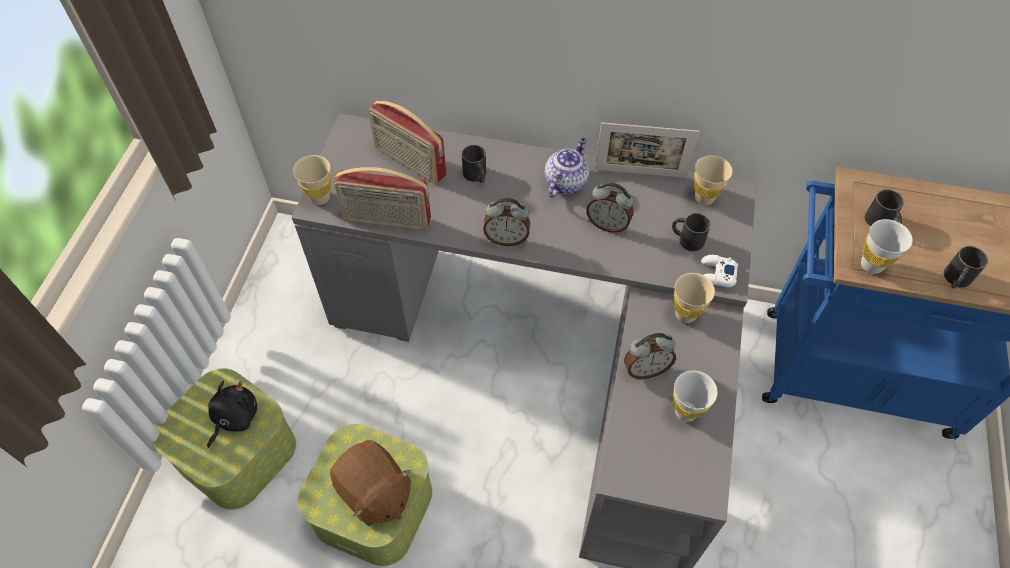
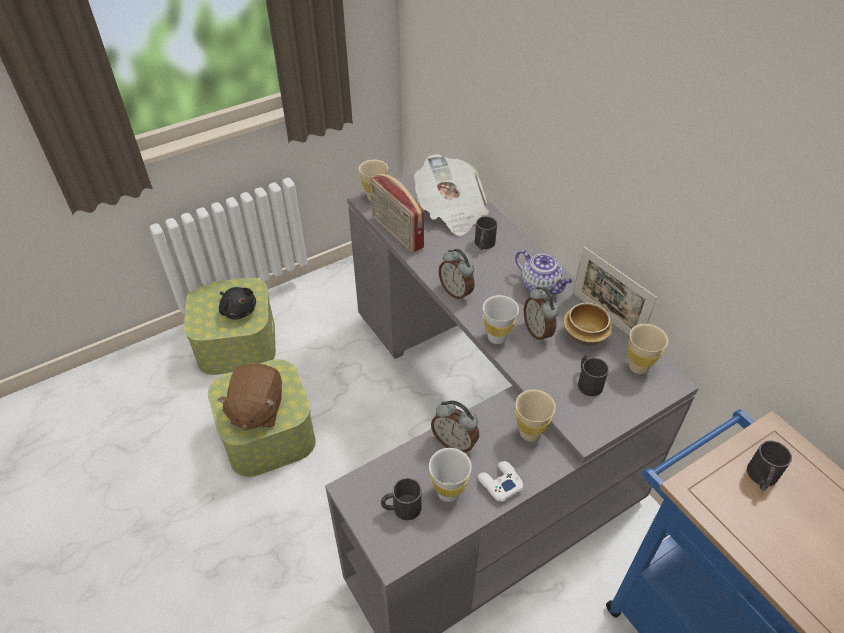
camera: 45 degrees right, 10 degrees down
black plush toy [207,380,257,448] -> black plush toy turned 60 degrees clockwise [219,287,256,320]
radio [368,100,446,184] -> newspaper [414,154,489,236]
teapot [544,138,589,198] -> teapot turned 60 degrees clockwise [515,250,572,294]
white game controller [701,255,738,287] -> white game controller moved to [477,461,523,502]
white cup [861,219,913,274] -> white cup moved to [483,295,519,344]
black mug [944,246,988,289] -> black mug moved to [381,478,422,520]
none -> bowl [563,303,613,346]

